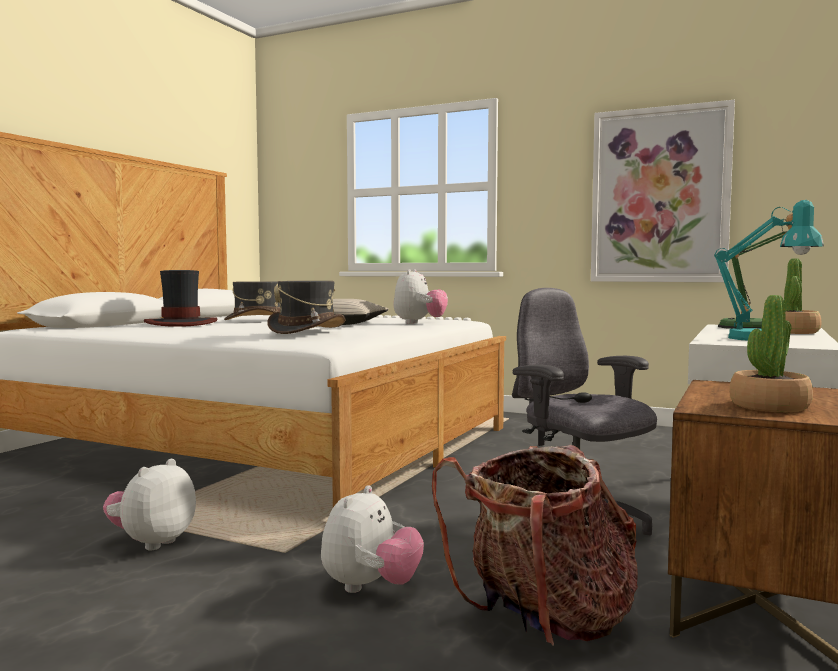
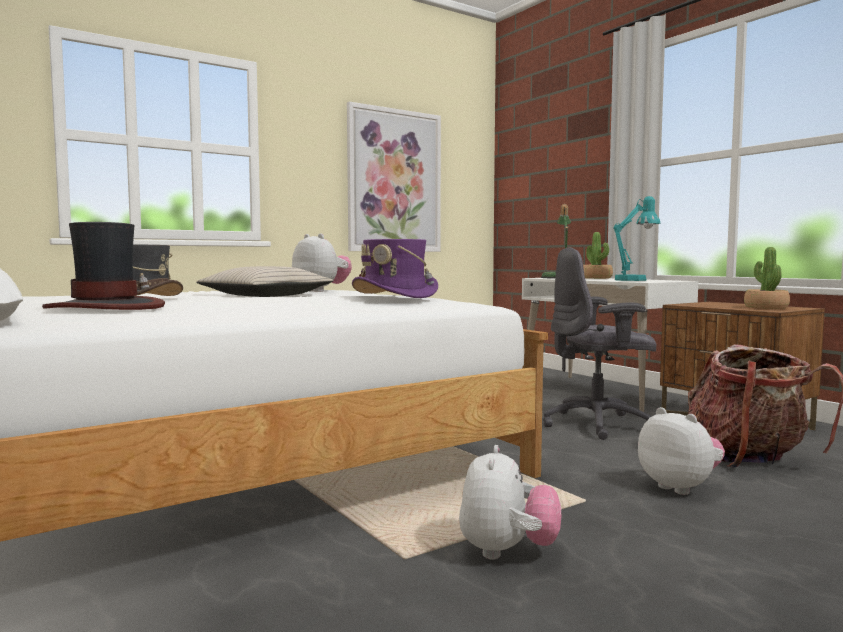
camera: 60 degrees left, 0 degrees up
plush toy [103,459,196,550] -> plush toy turned 135 degrees counterclockwise [459,445,561,559]
grey hat [267,281,345,334] -> purple hat [352,239,438,298]

